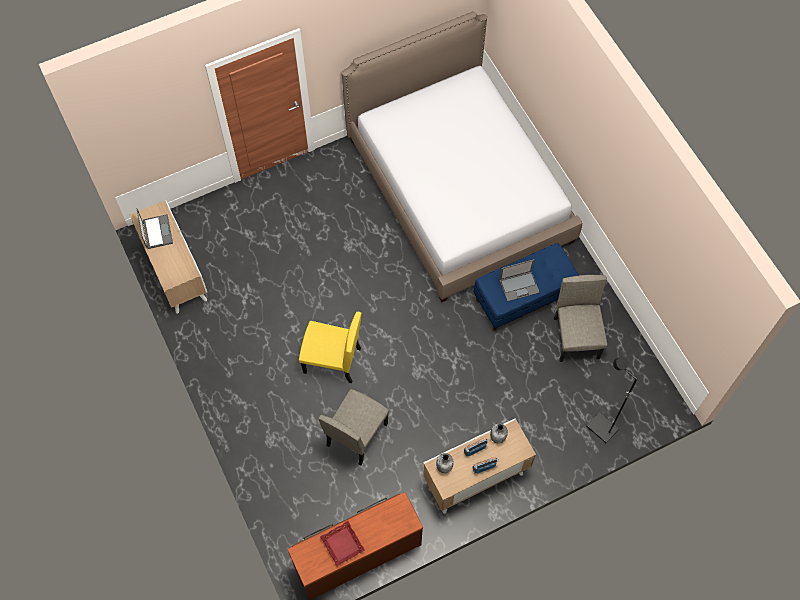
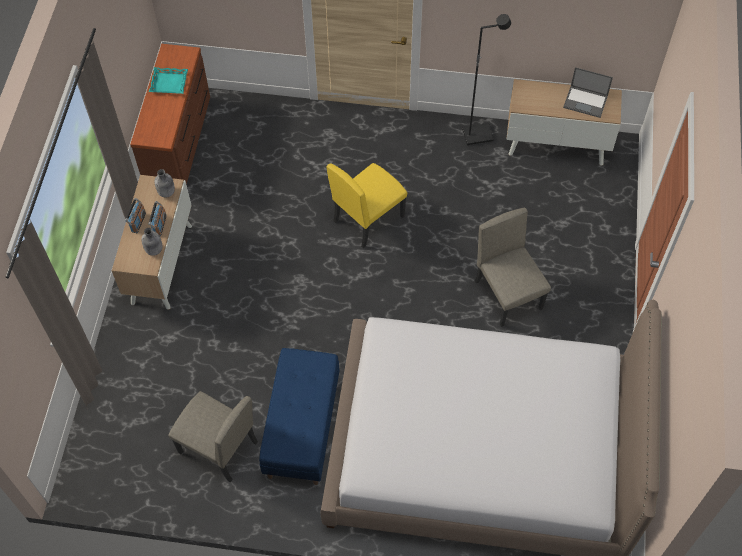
camera: 125 degrees right, 5 degrees down
beige chair [318,389,389,466] -> beige chair moved to [475,207,551,327]
red tray [320,521,365,566] -> turquoise tray [149,67,188,94]
laptop [499,259,540,301] -> none
black floor lamp [586,357,638,443] -> black floor lamp moved to [462,14,511,145]

